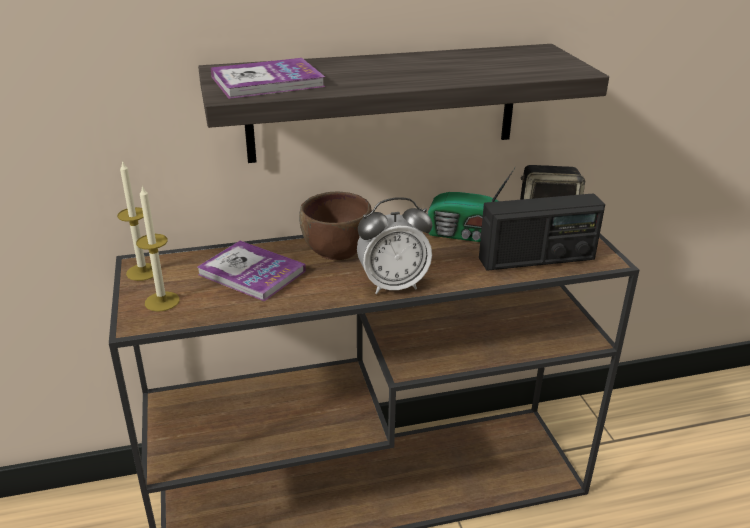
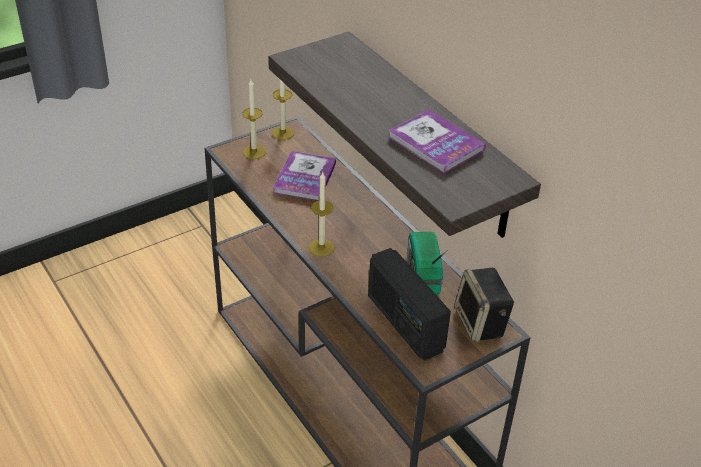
camera: 70 degrees right, 10 degrees up
book [211,58,325,99] -> book moved to [388,109,486,174]
brown bowl [299,192,372,260] -> none
alarm clock [357,197,433,294] -> candle [309,172,335,257]

